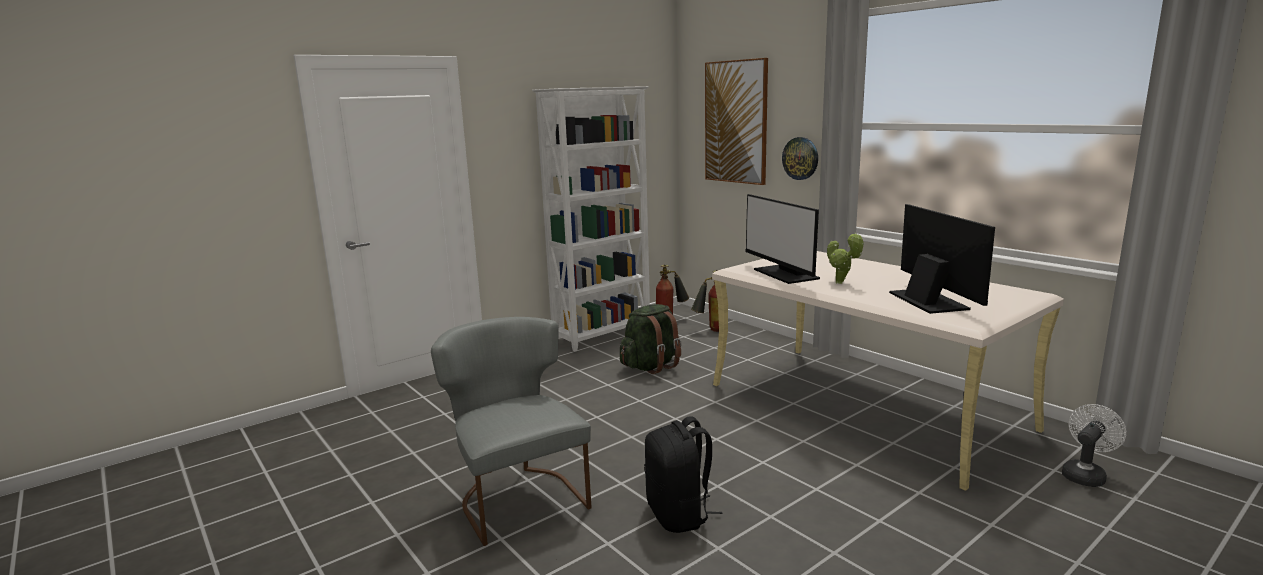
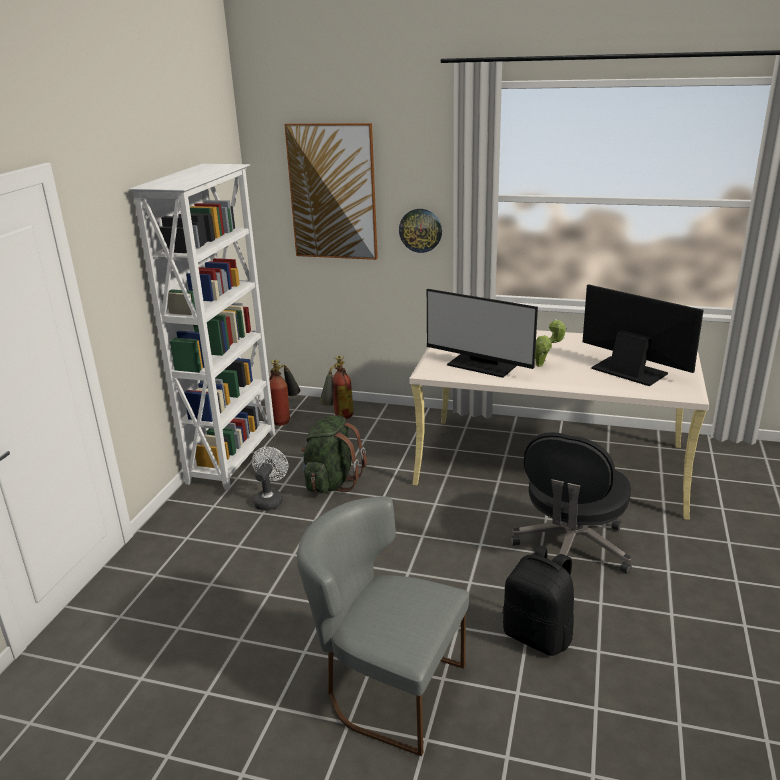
camera: 35 degrees left, 10 degrees up
white fan [1062,404,1126,487] -> white fan moved to [252,447,288,511]
none -> black office chair [511,432,632,574]

